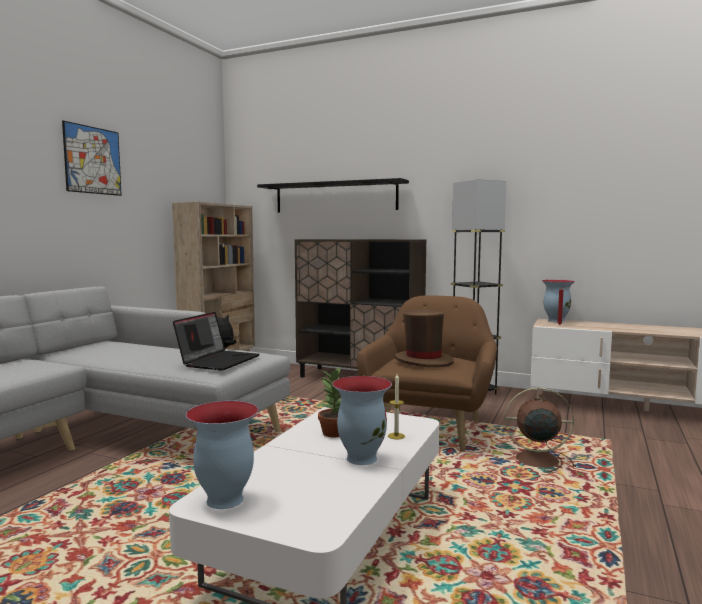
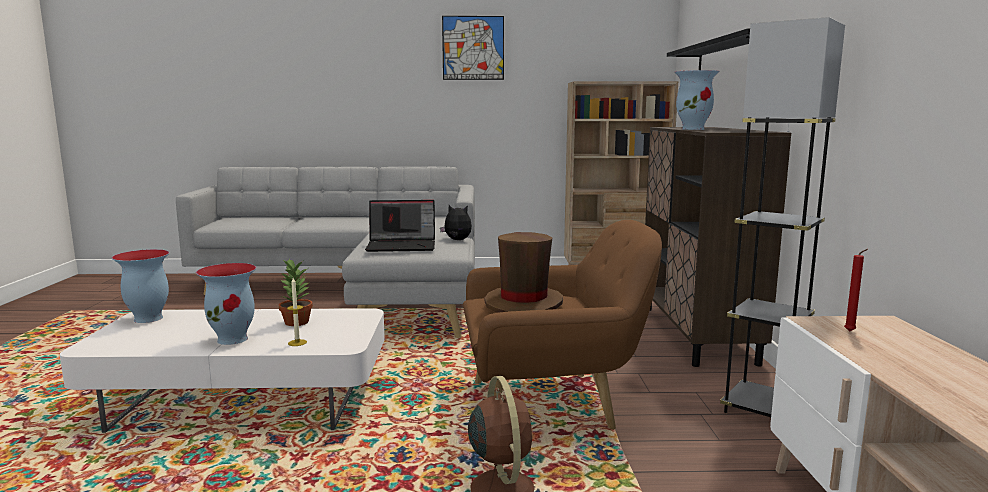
camera: 65 degrees right, 5 degrees up
vase [542,280,575,322] -> vase moved to [675,70,720,130]

